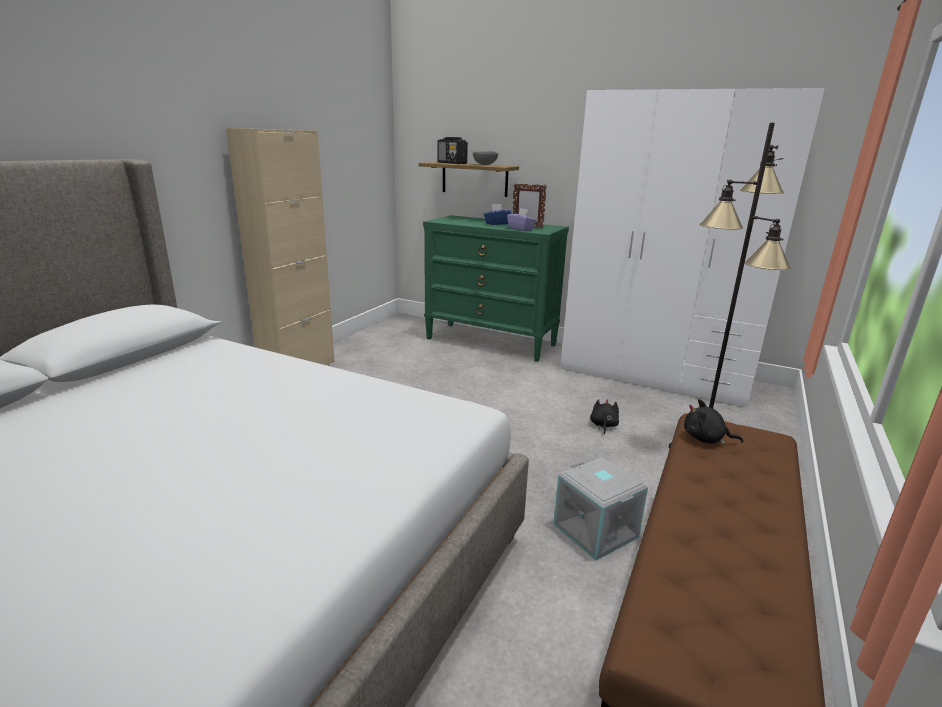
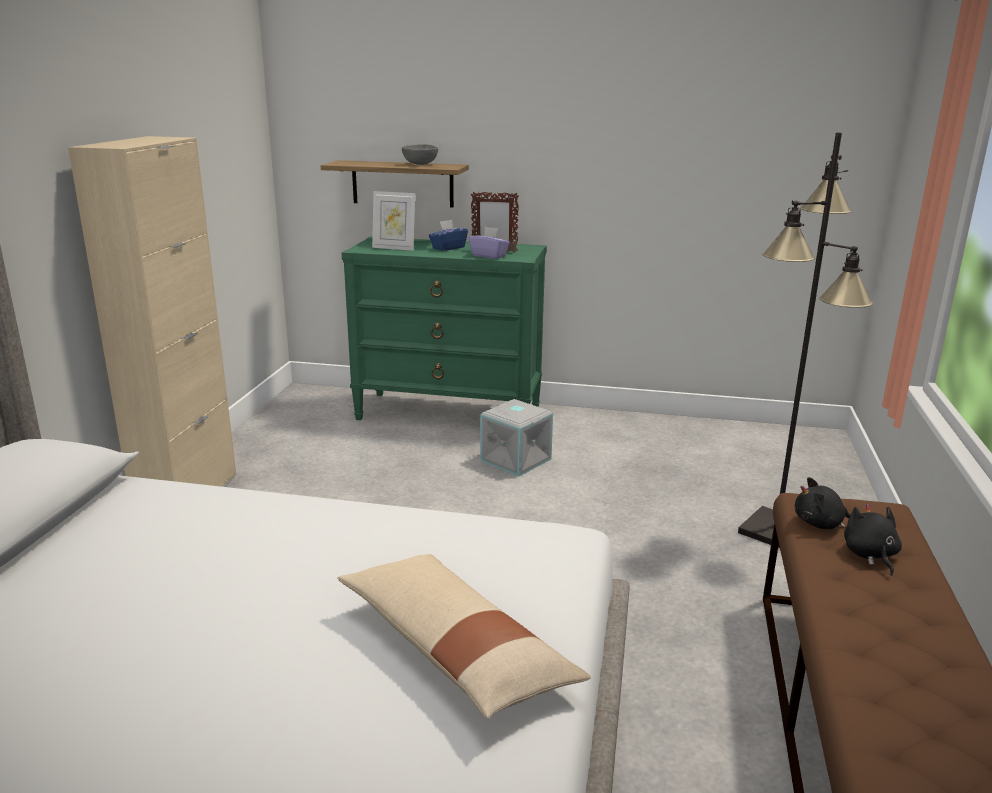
camera: 15 degrees left, 0 degrees up
radio [438,137,468,164] -> none
grey storage box [553,457,648,561] -> grey storage box moved to [480,399,553,476]
white wardrobe [560,88,825,408] -> none
black plush toy [590,399,619,434] -> black plush toy moved to [844,504,902,576]
none -> beige pillow [337,554,591,718]
none -> picture frame [372,191,415,251]

